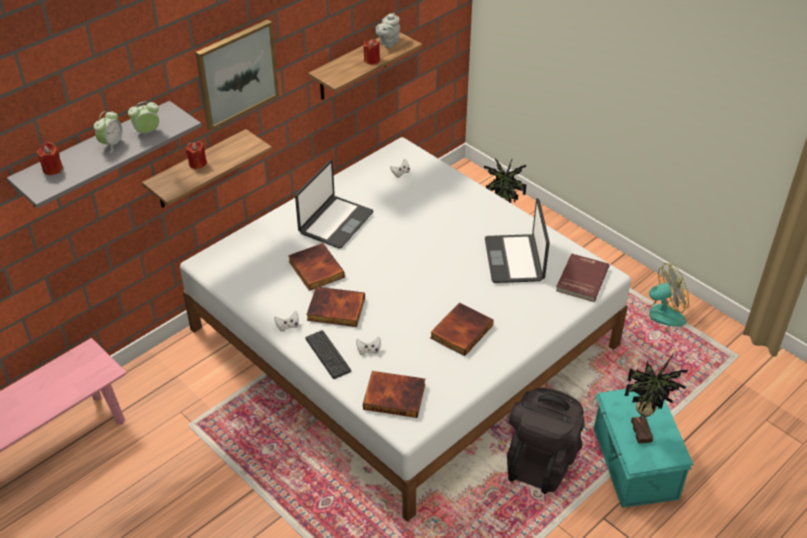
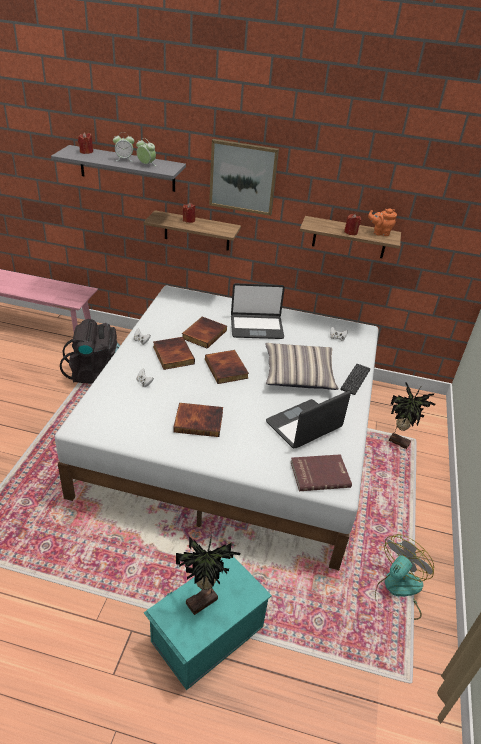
camera: 55 degrees right, 5 degrees down
keyboard [305,330,351,379] -> keyboard moved to [340,364,370,395]
book [363,371,425,418] -> book moved to [205,350,249,384]
grey teapot [376,12,400,48] -> orange teapot [368,209,397,236]
black backpack [507,388,585,494] -> black backpack moved to [60,319,120,383]
fan [632,263,689,333] -> fan turned 90 degrees counterclockwise [375,534,434,620]
none -> pillow [265,343,339,390]

